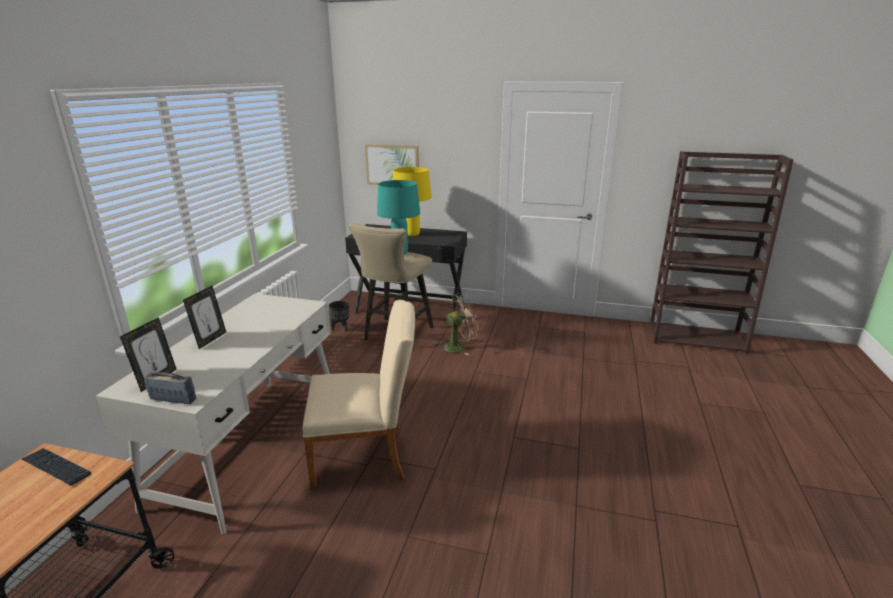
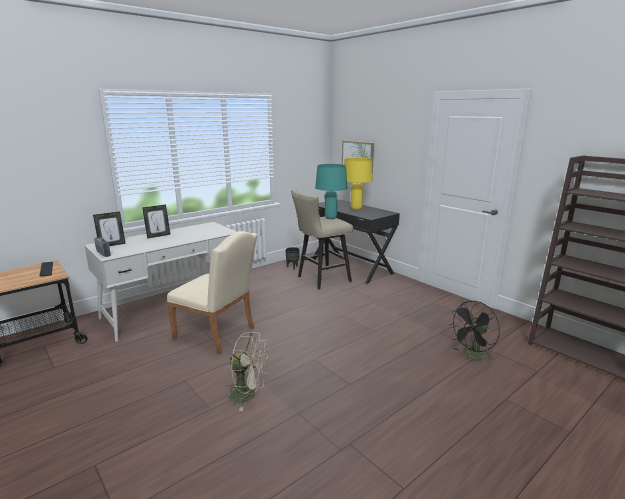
camera: 35 degrees right, 5 degrees down
beige fan [439,293,479,355] -> beige fan moved to [226,332,268,412]
none -> black fan [448,301,500,364]

